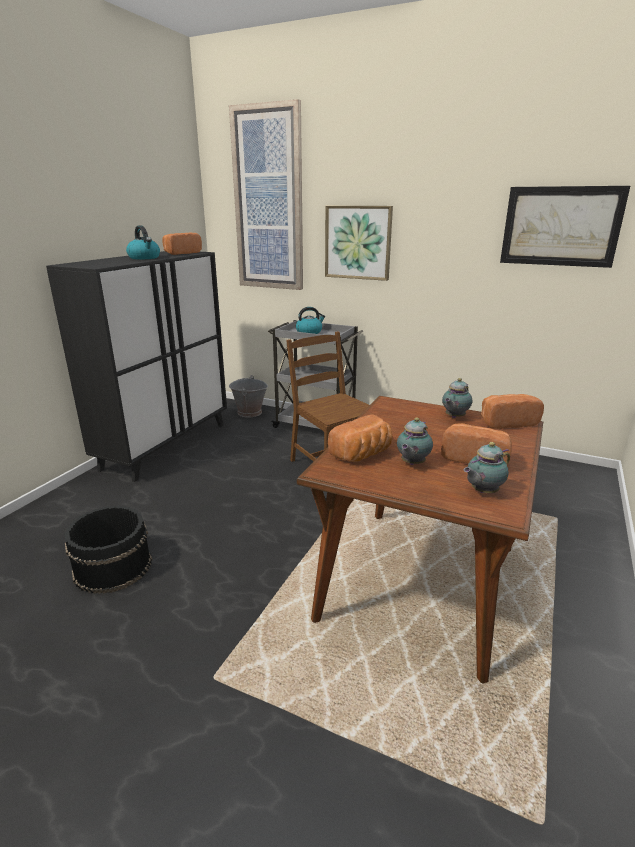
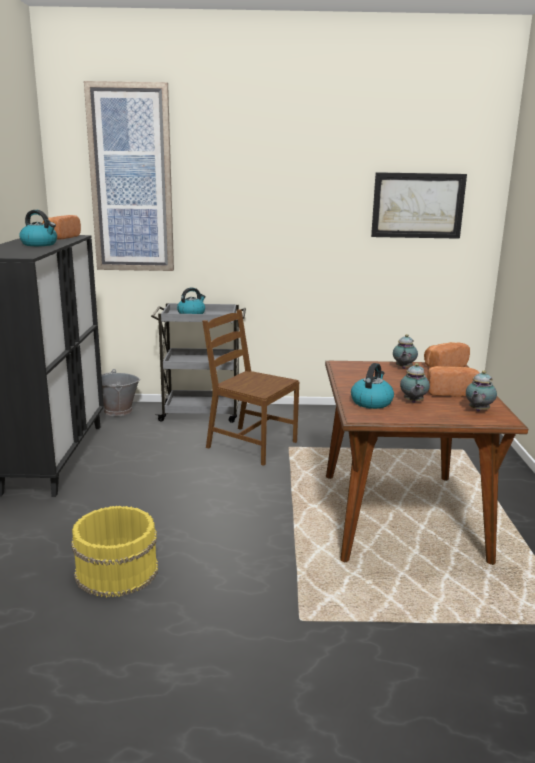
camera: 25 degrees left, 5 degrees down
black bucket [65,506,152,594] -> yellow bucket [71,506,158,597]
picture [325,206,393,281] -> none
bread [328,414,392,462] -> kettle [351,363,394,409]

